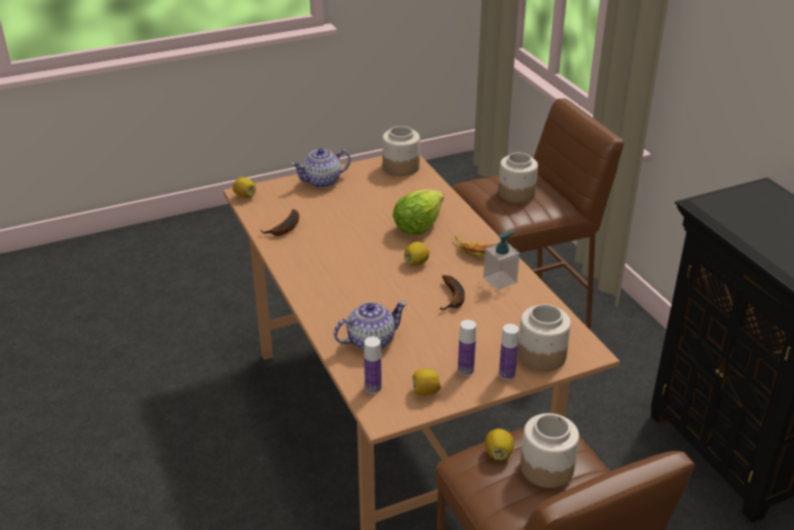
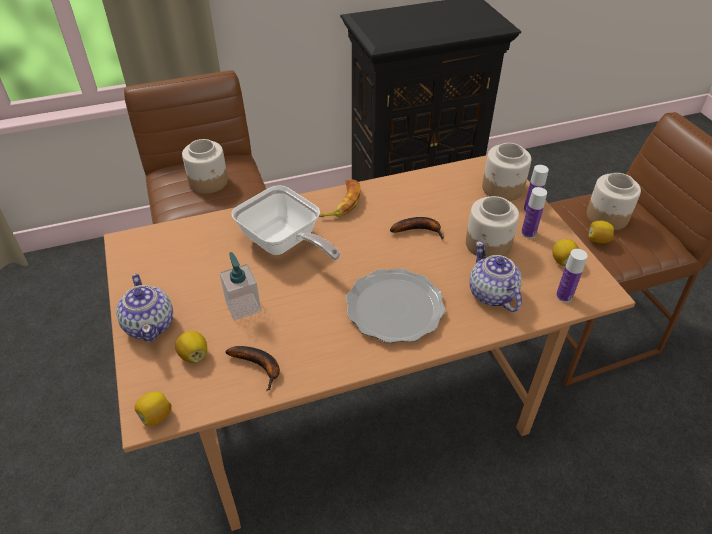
camera: 85 degrees left, 10 degrees up
jar [382,126,420,176] -> jar moved to [466,196,519,257]
lettuce [393,189,444,234] -> frying pan [232,185,340,260]
lemon [404,242,429,266] -> lemon moved to [175,331,207,363]
soap dispenser [483,231,520,290] -> soap dispenser moved to [220,252,261,321]
none -> plate [346,268,446,343]

